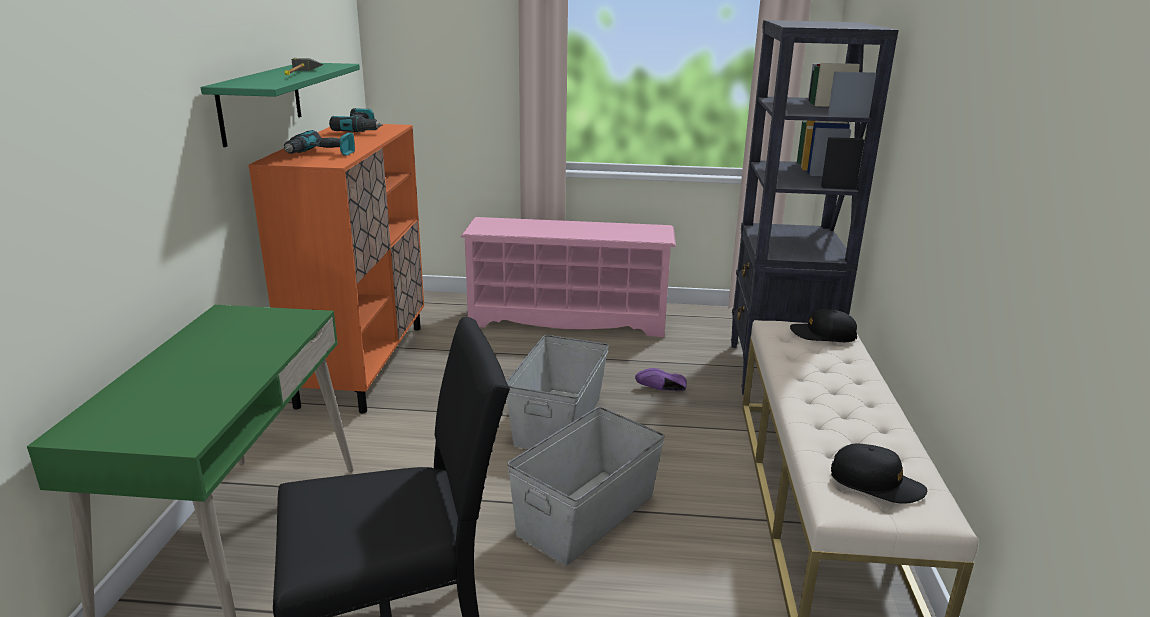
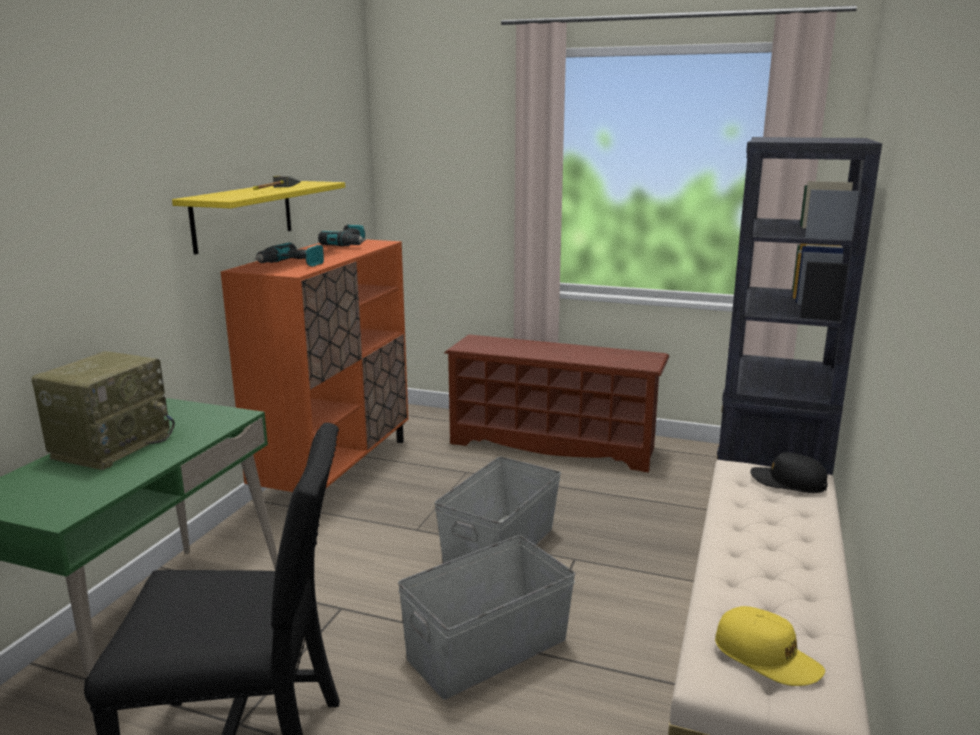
camera: 15 degrees right, 5 degrees down
green shelf [201,63,360,147] -> yellow shelf [172,181,345,255]
pink shoe rack [460,217,676,337] -> brown shoe rack [444,335,670,472]
purple shoe [635,368,687,391] -> none
black cap [831,444,927,504] -> yellow cap [715,606,825,686]
none -> radio [31,351,175,470]

